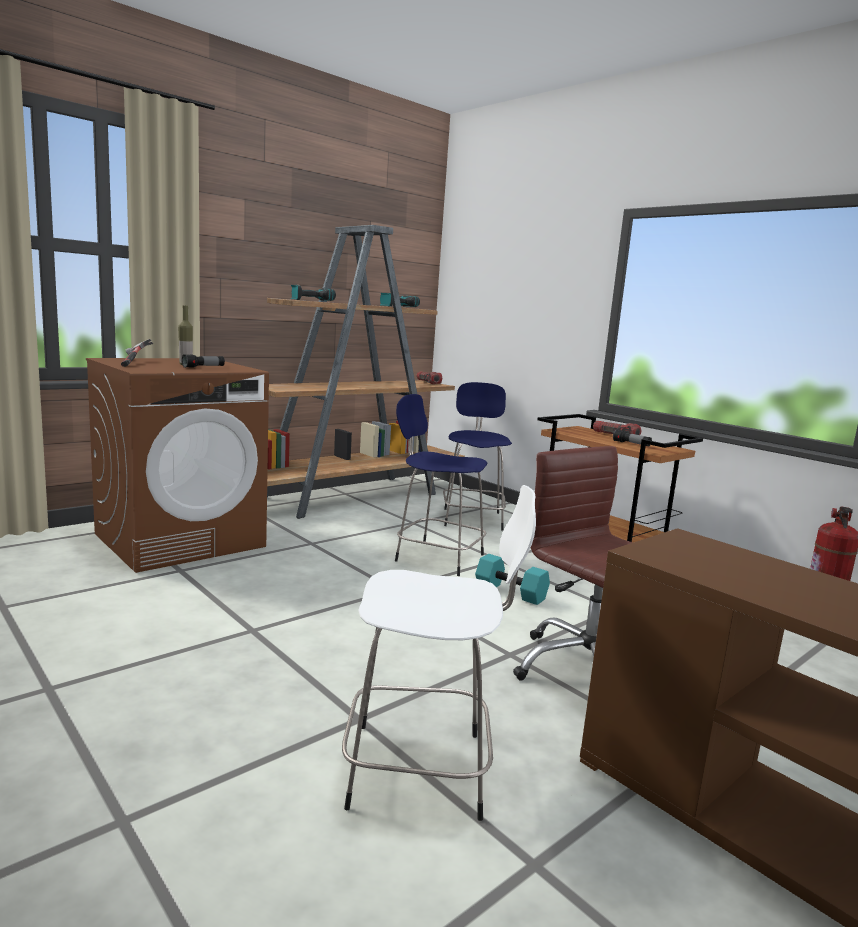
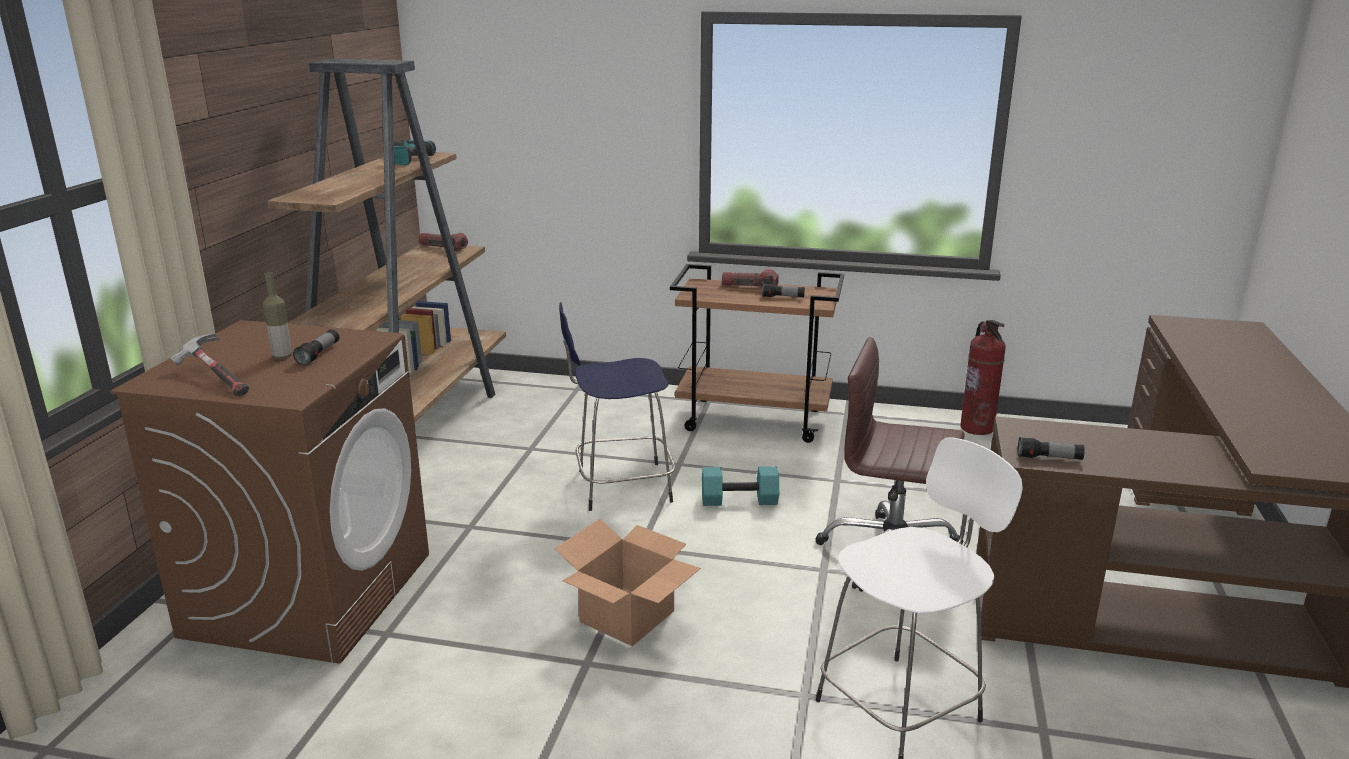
camera: 35 degrees left, 10 degrees up
power drill [291,285,336,301] -> none
blue stool [443,382,512,530] -> none
none -> cardboard box [554,519,701,646]
none -> flashlight [1018,437,1085,460]

